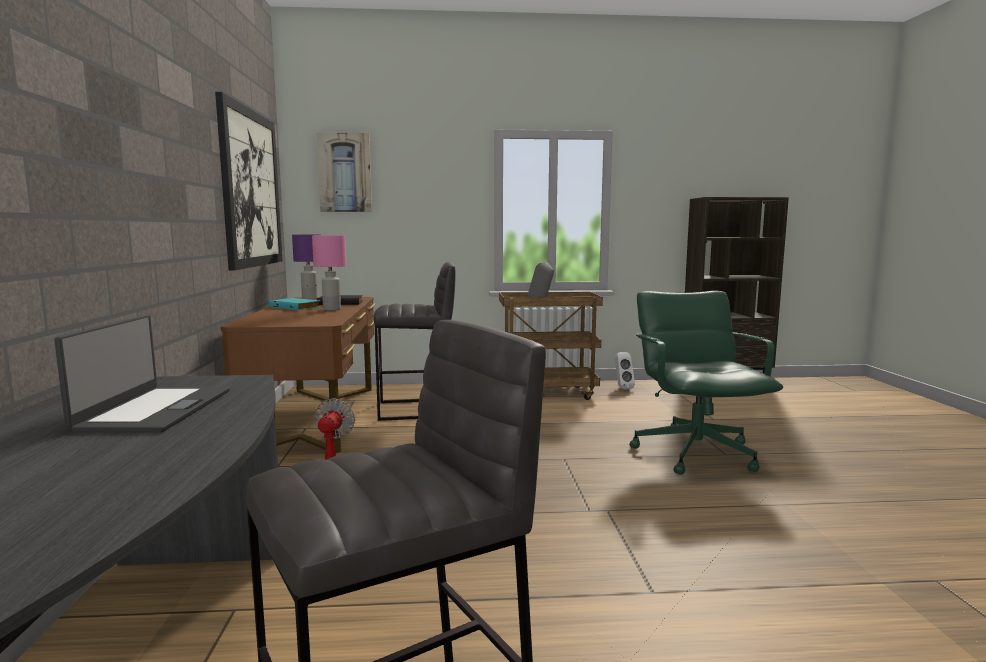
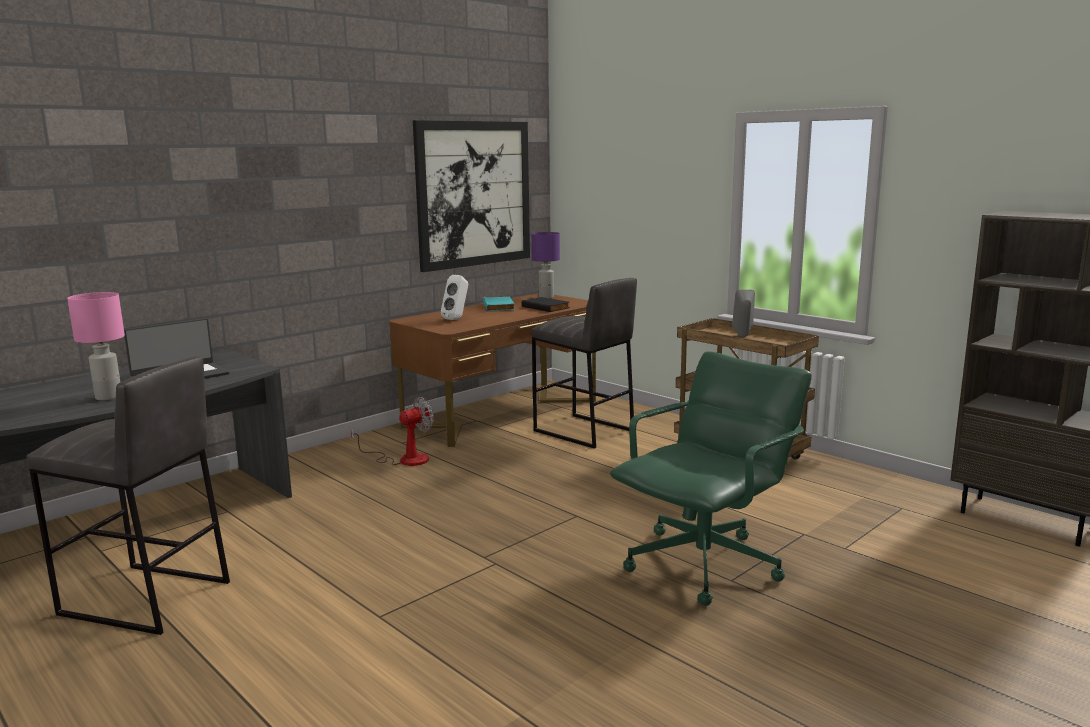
camera: 50 degrees right, 5 degrees up
pink table lamp [312,235,347,311] -> pink table lamp moved to [67,292,125,400]
picture [316,132,372,212] -> none
white speaker [615,352,635,389] -> white speaker moved to [441,275,468,320]

